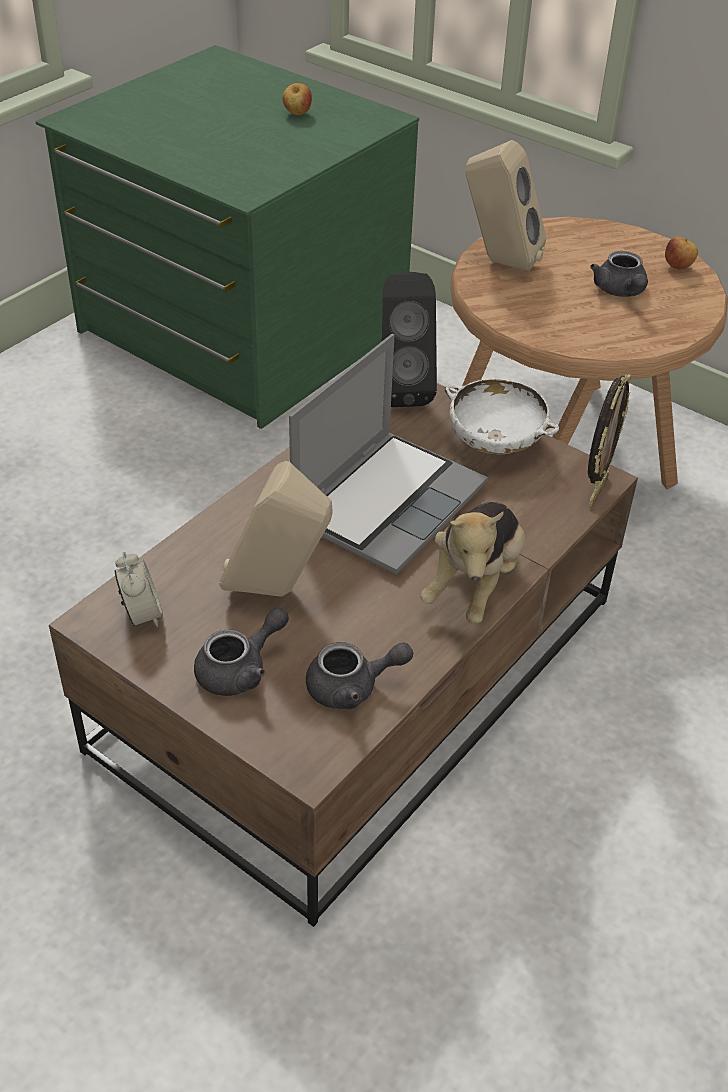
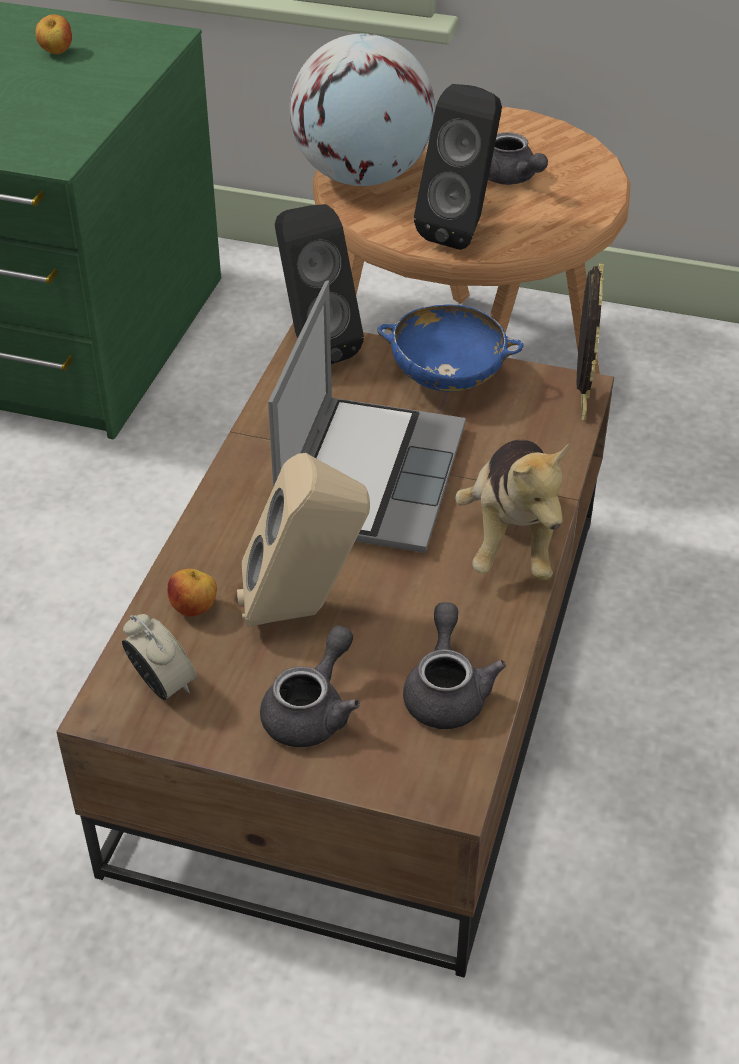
camera: 20 degrees left, 0 degrees up
grey teapot [306,642,413,710] -> grey teapot turned 60 degrees counterclockwise [403,602,506,729]
white bowl [445,379,559,454] -> blue bowl [377,304,524,392]
beige speaker [466,140,546,272] -> globe [289,34,435,186]
apple [665,237,698,270] -> apple moved to [167,568,217,617]
none -> black speaker [414,84,502,250]

